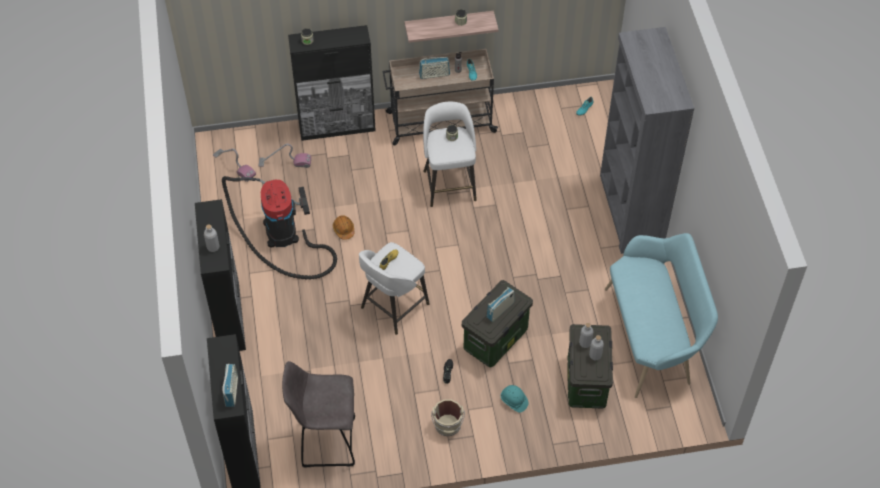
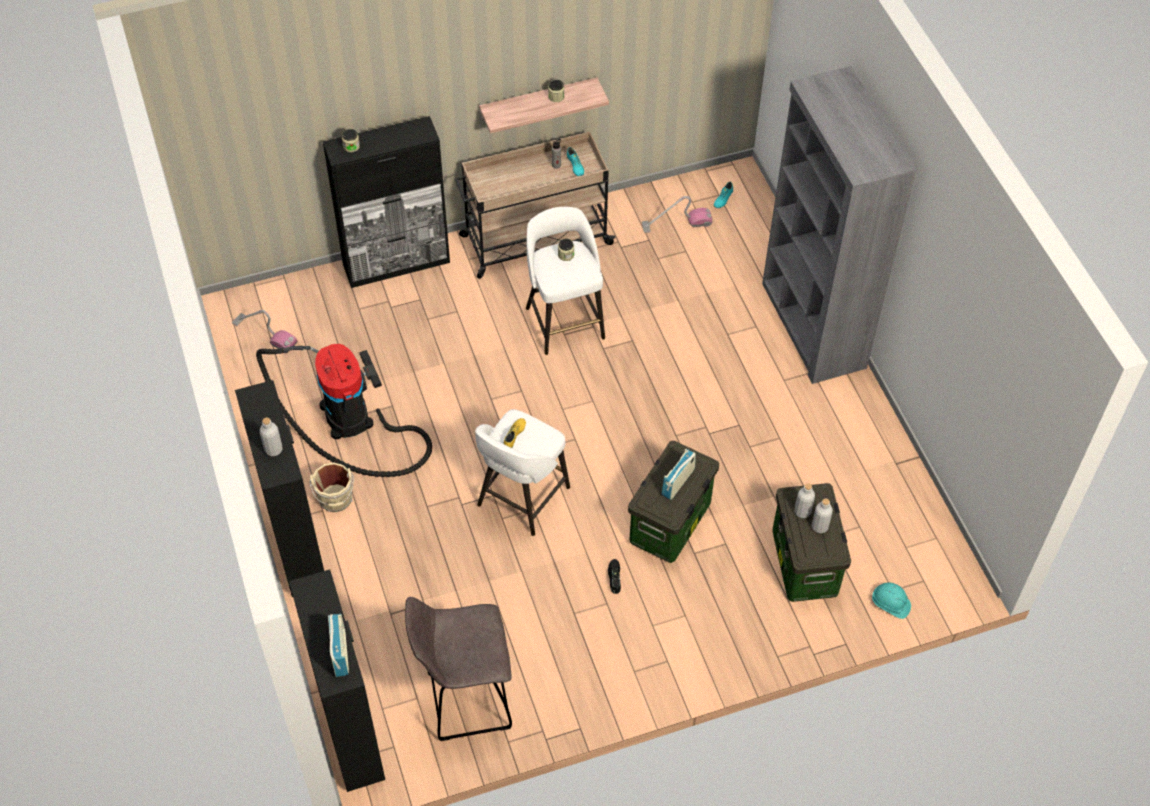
camera: 10 degrees left, 0 degrees up
vacuum cleaner [259,144,311,168] -> vacuum cleaner moved to [642,196,712,233]
orange hard hat [333,215,355,240] -> none
radio [419,57,450,79] -> none
beige bucket [431,399,465,436] -> beige bucket moved to [310,463,354,512]
turquoise hard hat [501,385,529,413] -> turquoise hard hat moved to [871,583,911,619]
turquoise bench [605,233,718,398] -> none

